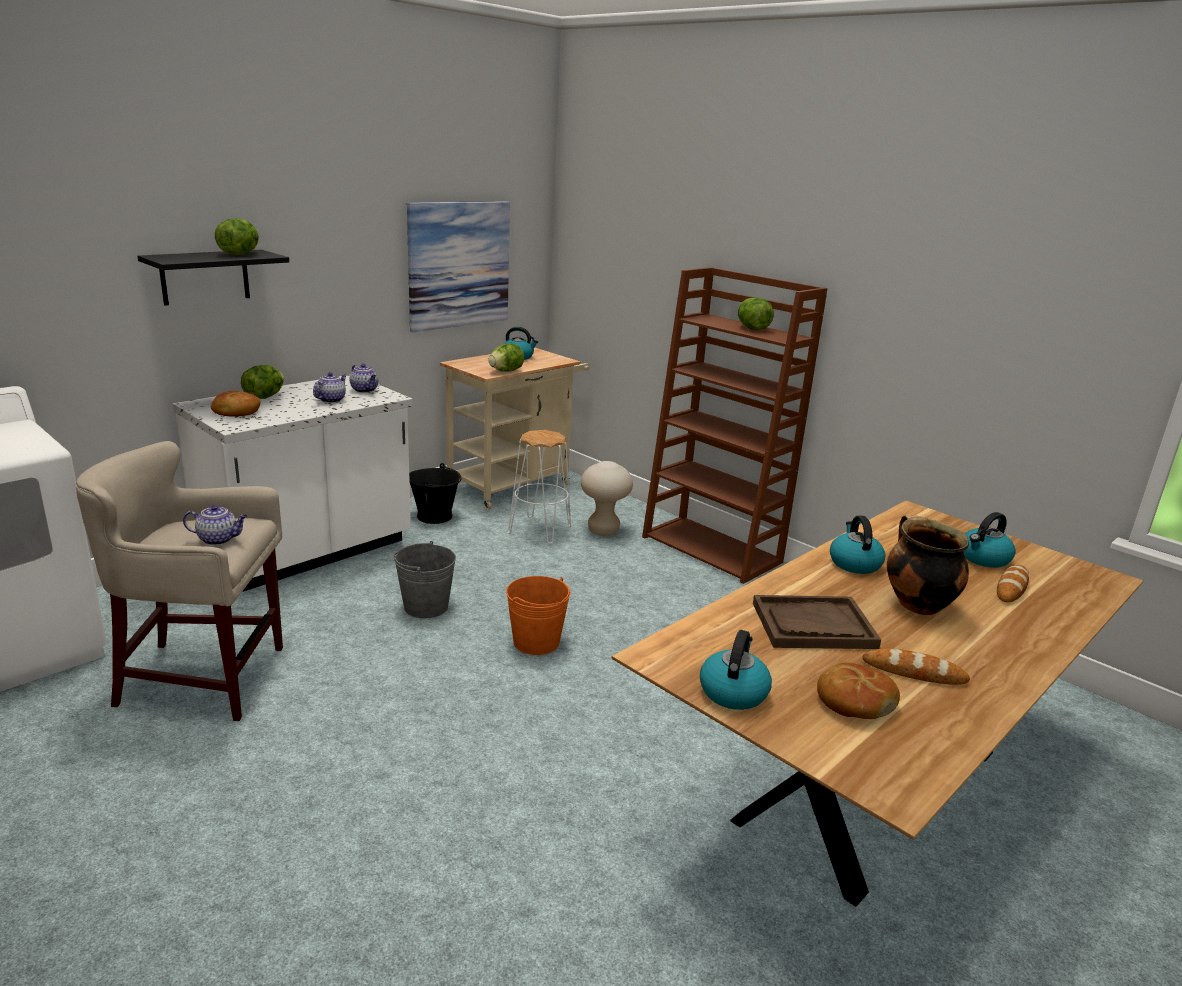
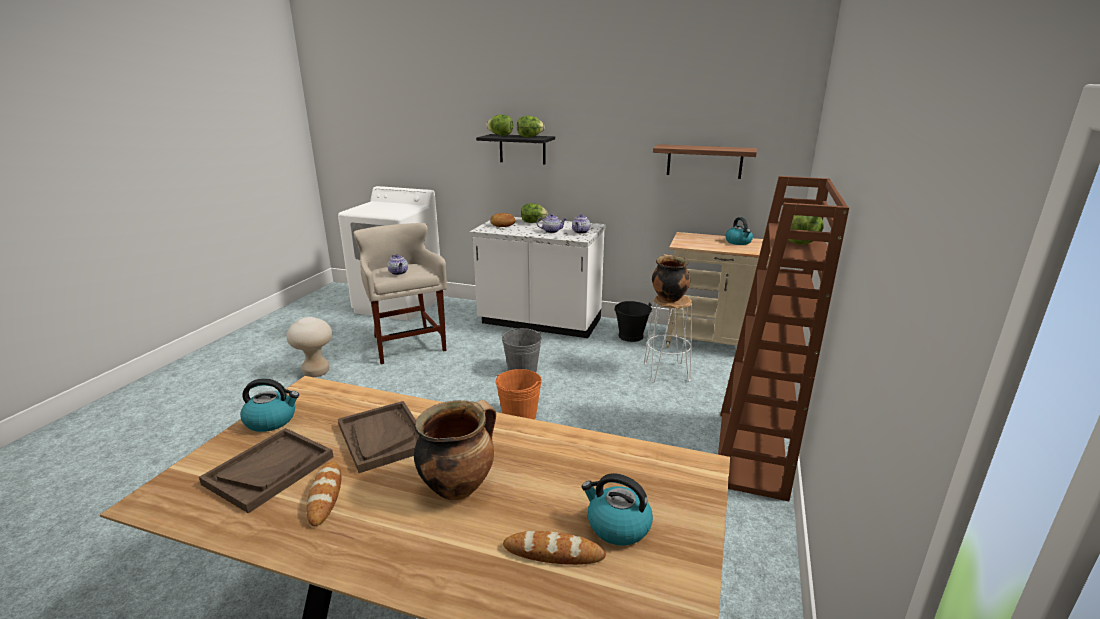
camera: 65 degrees right, 0 degrees up
picture [407,201,510,332] -> shelf [653,144,757,179]
lettuce [488,344,524,372] -> lettuce moved to [486,115,513,136]
beige stool [581,461,633,536] -> beige stool moved to [286,317,332,377]
bread [817,662,900,719] -> brown tray [199,428,333,513]
kettle [830,516,885,574] -> none
none -> cooking pot [652,254,690,302]

